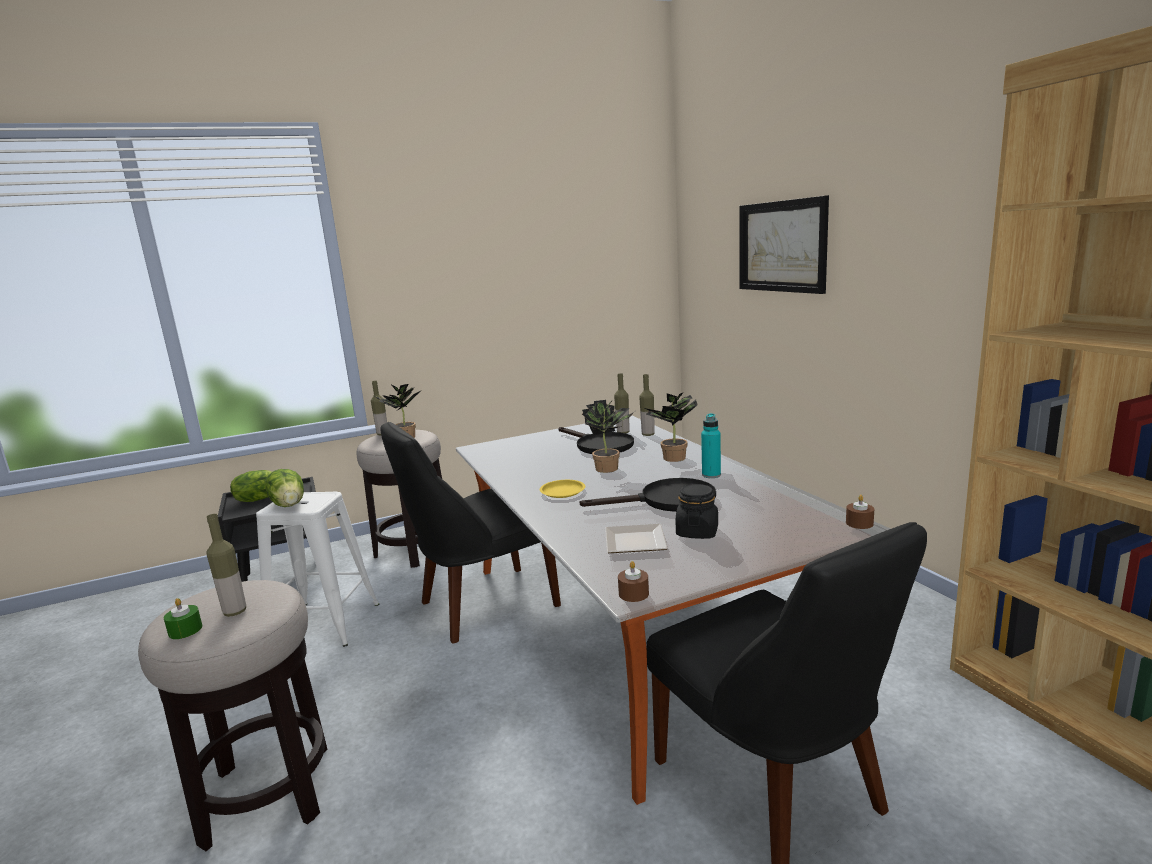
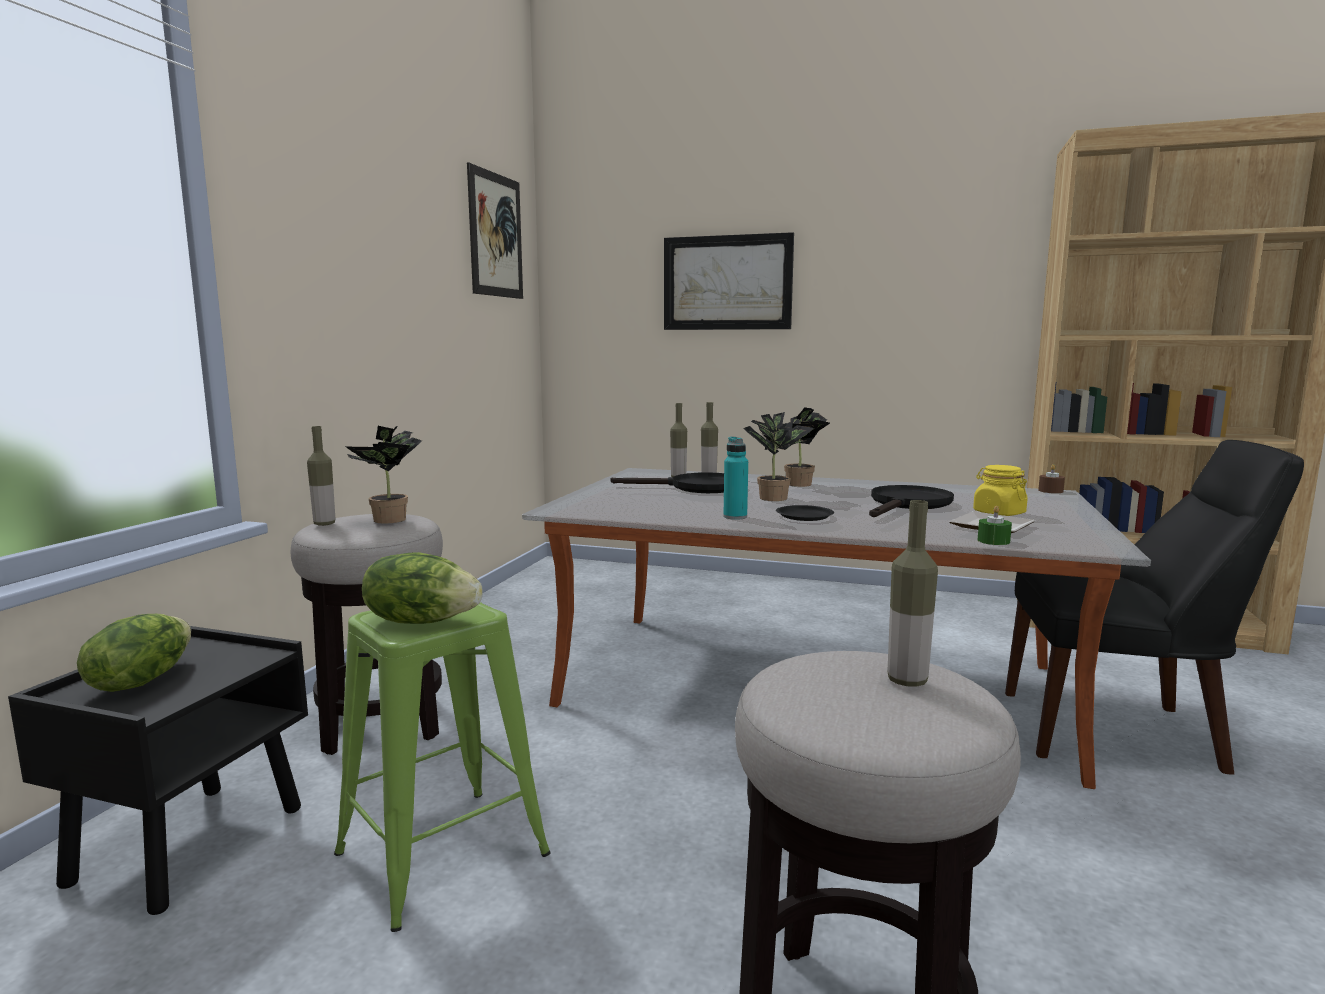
camera: 50 degrees left, 5 degrees down
green candle [164,598,202,639] -> green candle moved to [978,506,1012,545]
white stool [256,492,379,647] -> green stool [334,602,551,932]
black chair [381,422,561,644] -> none
yellow plate [539,480,585,498] -> black plate [776,505,834,521]
brown candle [618,561,649,602] -> none
black jar [676,484,718,539] -> yellow jar [973,465,1028,516]
turquoise bottle [701,413,721,478] -> turquoise bottle moved to [723,437,748,520]
none -> picture [467,162,523,299]

